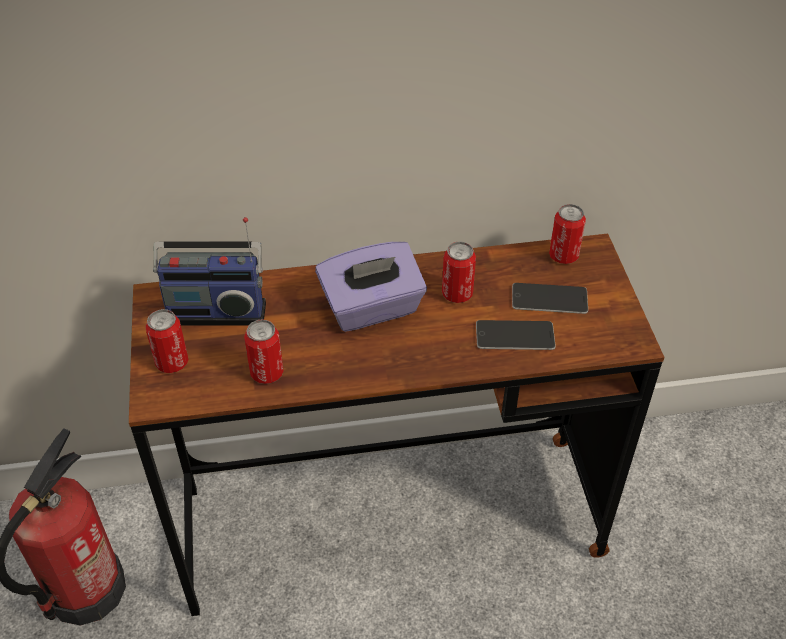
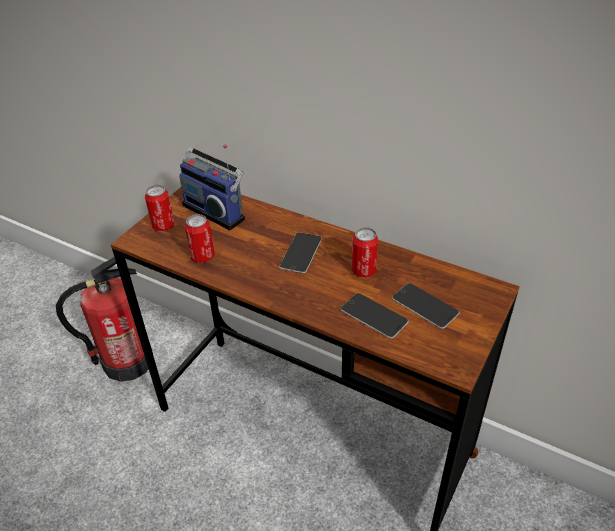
camera: 40 degrees right, 5 degrees down
purple tissue box [315,242,427,332] -> phone [279,232,322,273]
can [549,204,586,264] -> none

